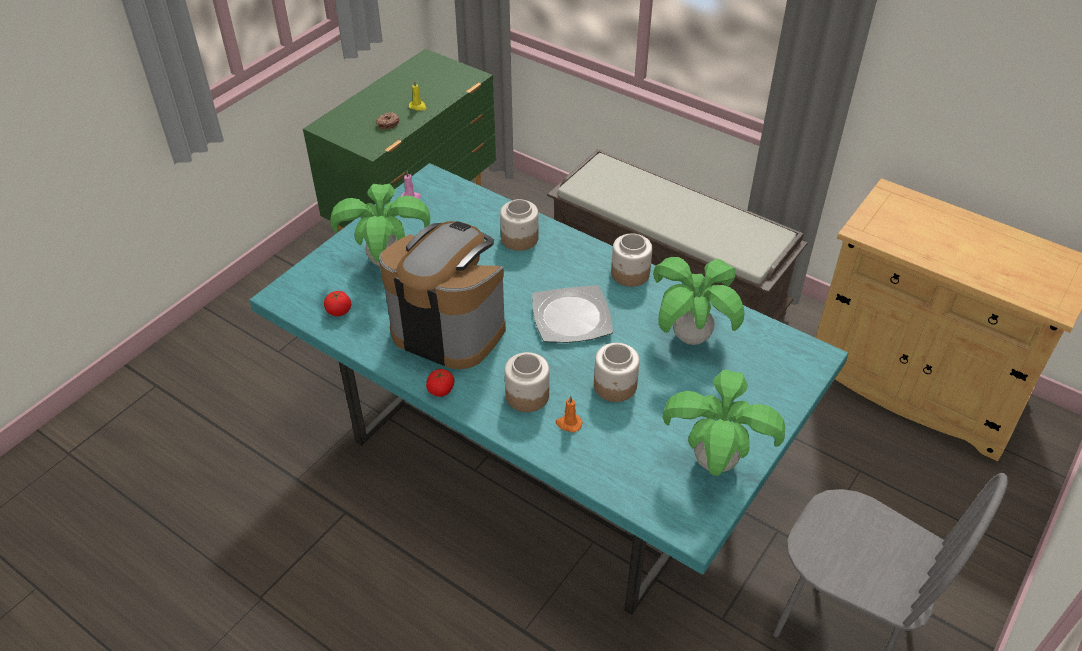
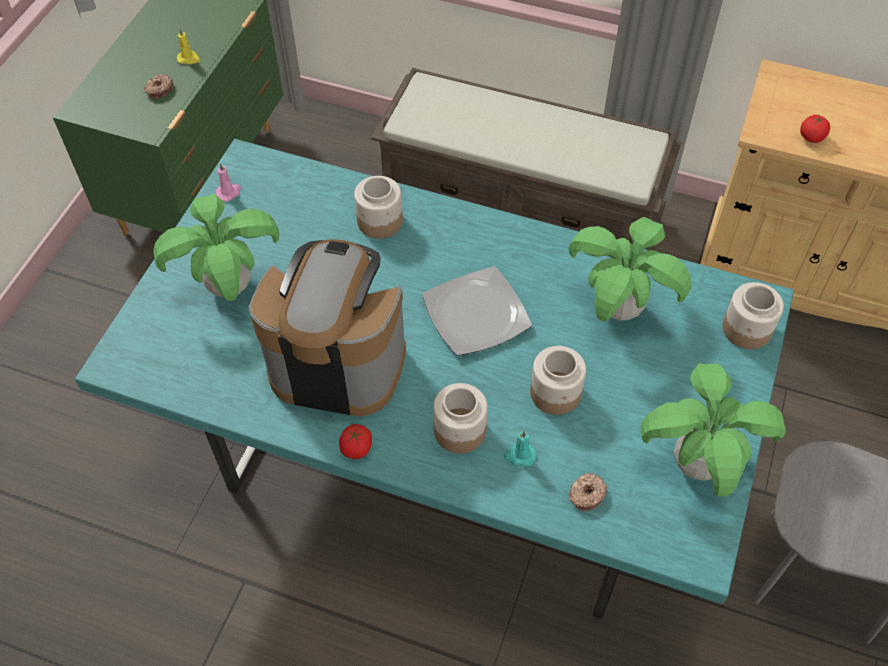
camera: 15 degrees left, 10 degrees up
tomato [324,291,351,316] -> tomato moved to [800,115,830,143]
orange candle [556,396,582,432] -> turquoise candle [504,431,536,466]
jar [611,233,653,287] -> jar moved to [722,282,784,349]
none -> donut [569,473,607,511]

